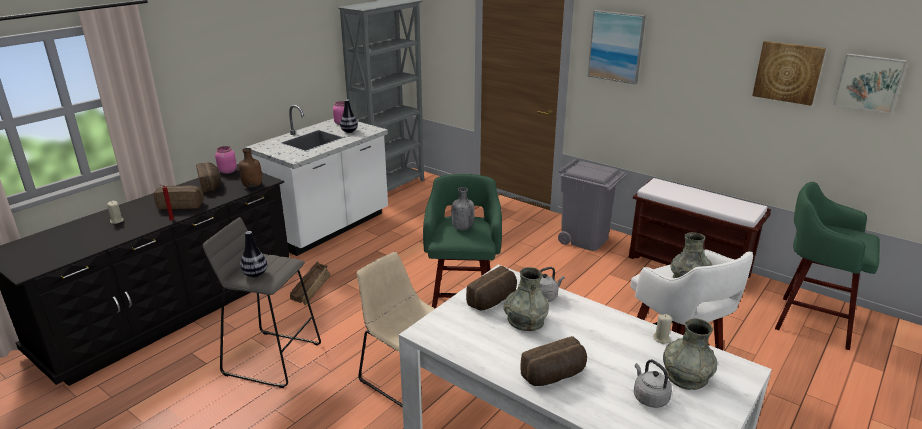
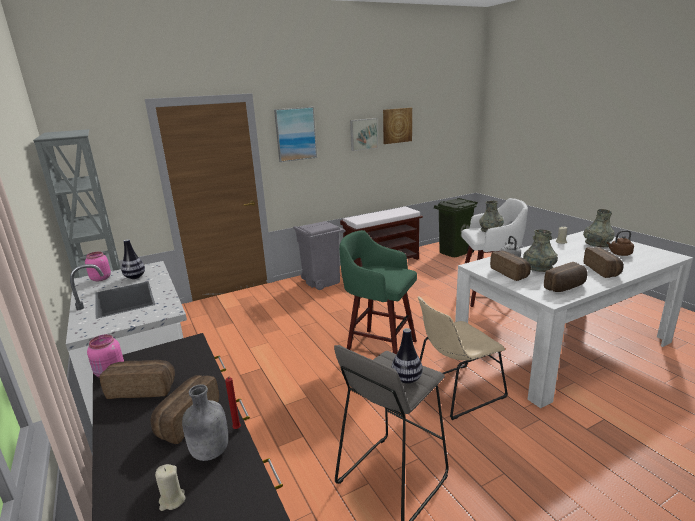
camera: 65 degrees left, 5 degrees down
brown bottle [239,148,262,188] -> none
crate [290,262,330,305] -> none
grey bottle [451,187,474,230] -> grey bottle moved to [182,384,229,461]
grey kettle [634,360,672,408] -> brown kettle [607,230,634,256]
green stool [775,182,880,350] -> green trash can [434,198,478,257]
picture [833,53,908,114] -> picture moved to [350,118,378,151]
none -> bread [544,262,588,292]

